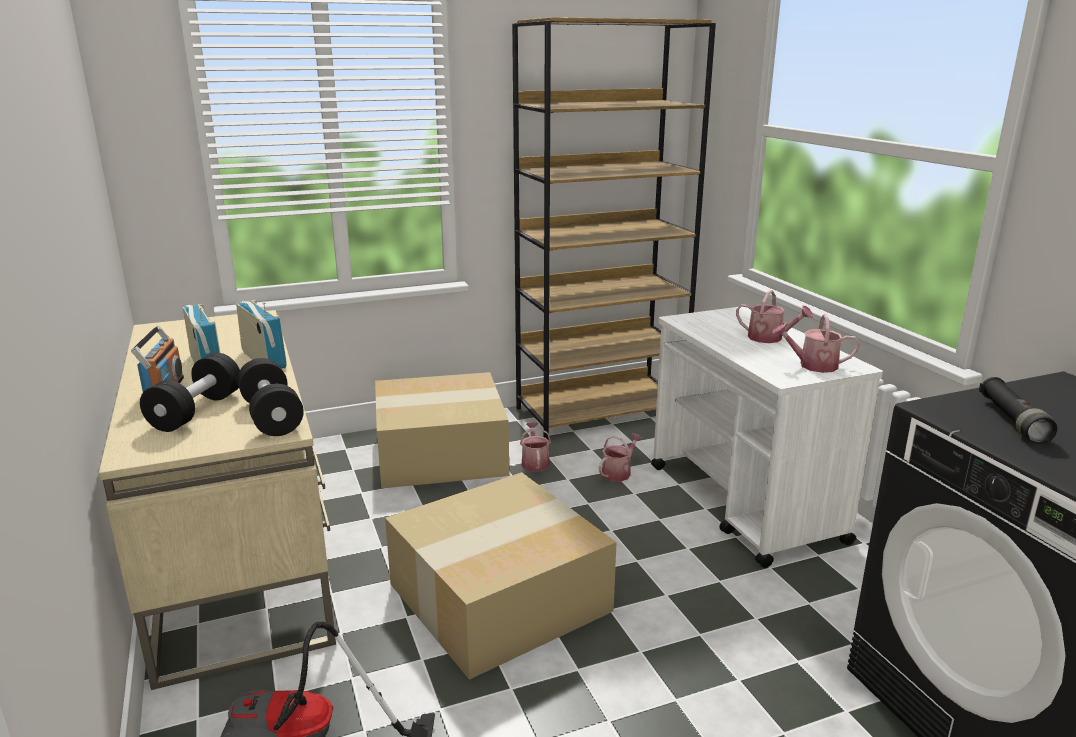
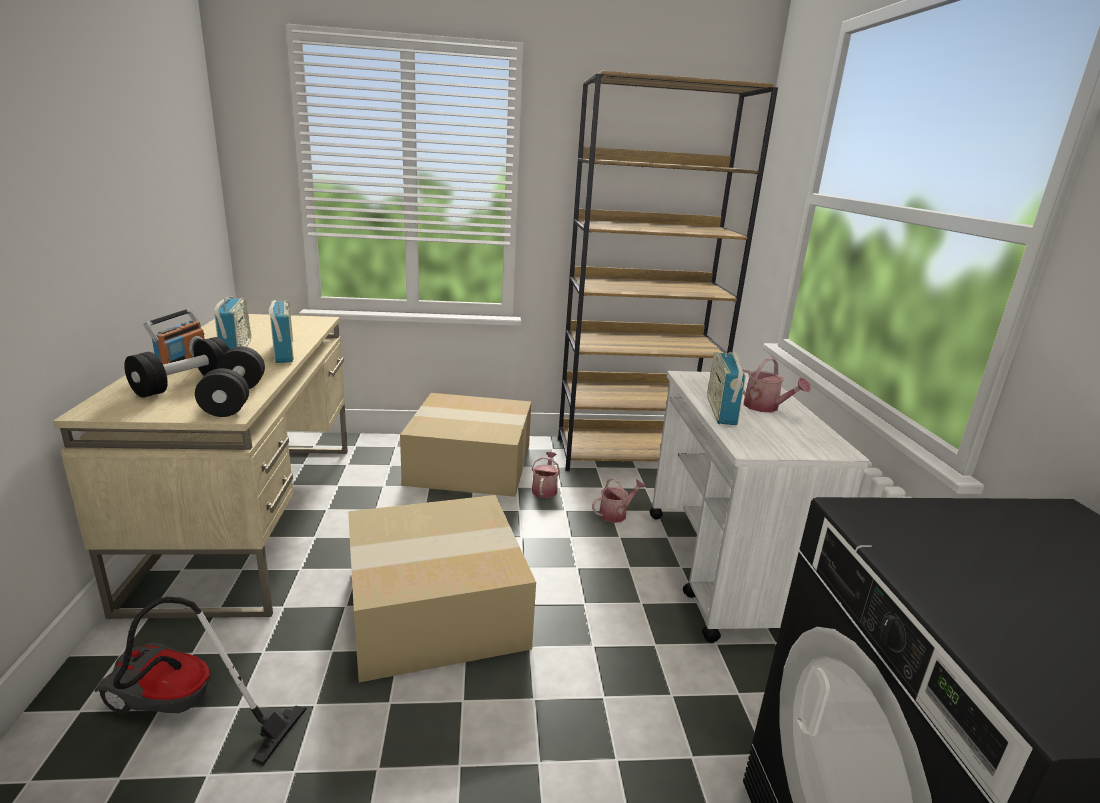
camera: 15 degrees right, 0 degrees up
watering can [772,314,860,373] -> none
black flashlight [979,377,1057,444] -> none
none -> radio [707,343,746,425]

